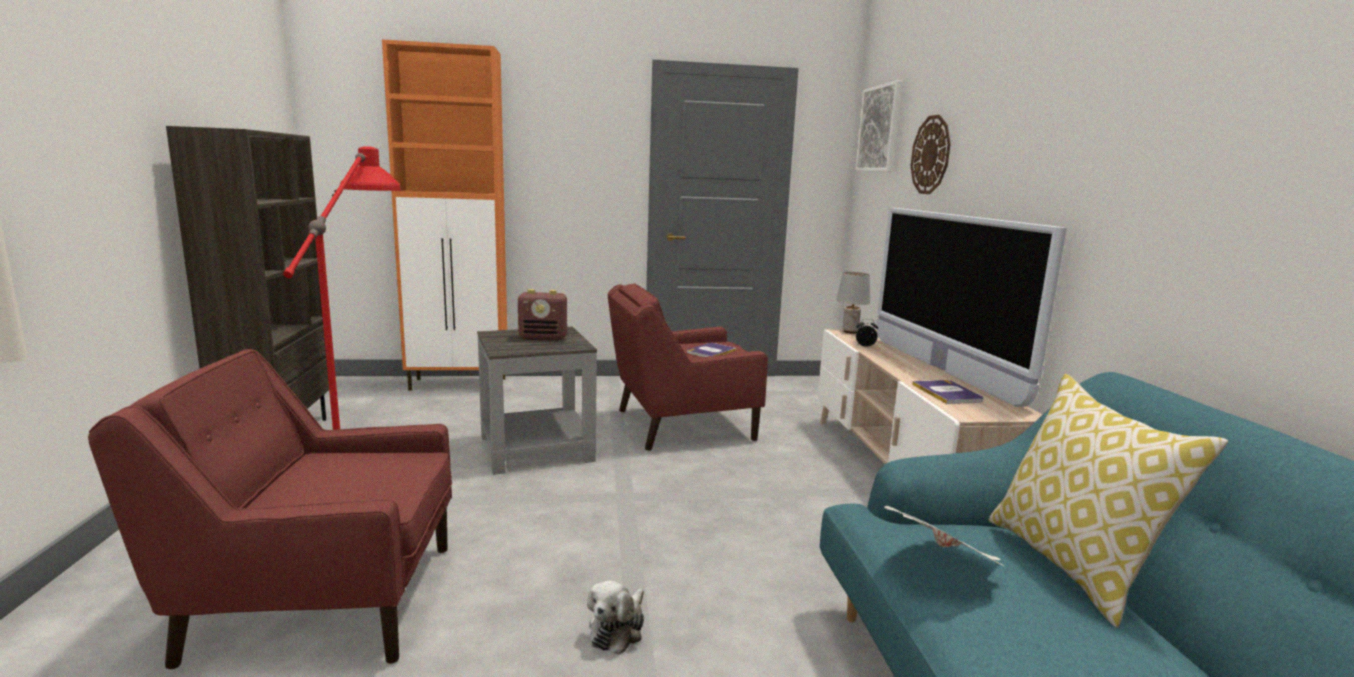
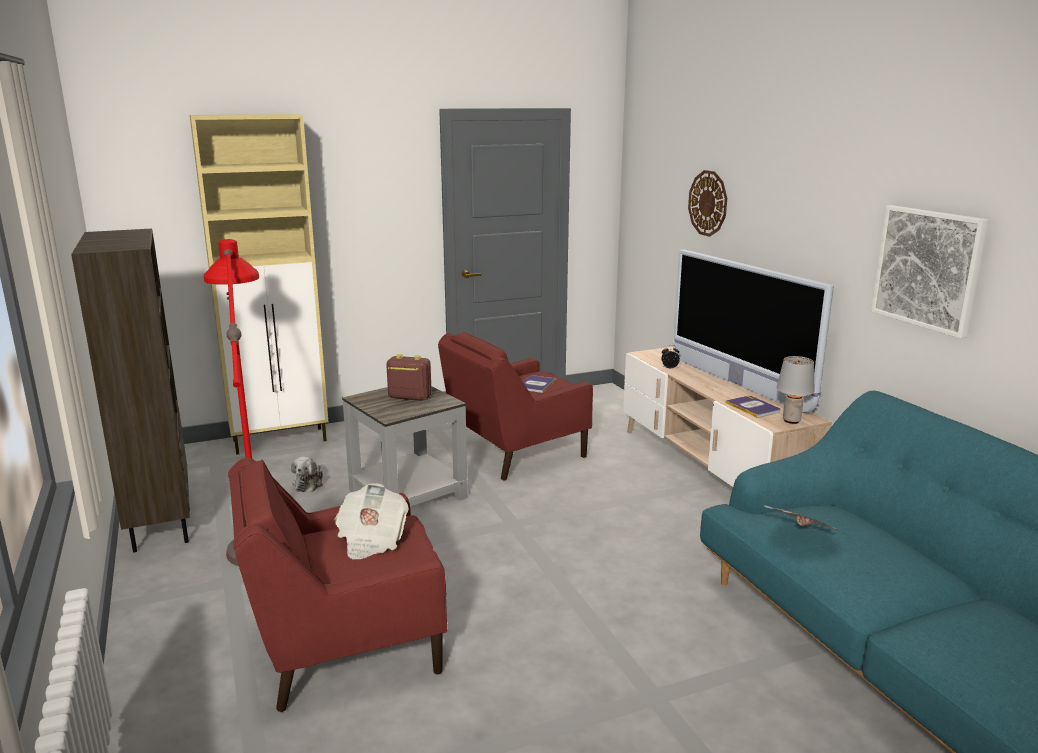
camera: 15 degrees left, 5 degrees up
orange cabinet [382,39,507,391] -> beige cabinet [190,114,328,455]
radio [518,289,567,341] -> radio turned 150 degrees counterclockwise [386,354,432,401]
plush toy [587,581,644,654] -> plush toy moved to [291,456,323,492]
grey table lamp [836,272,870,333] -> grey table lamp moved to [776,356,814,424]
picture [855,81,903,172] -> picture moved to [871,205,989,338]
pillow [988,374,1228,628] -> none
none -> newspaper [335,483,409,560]

